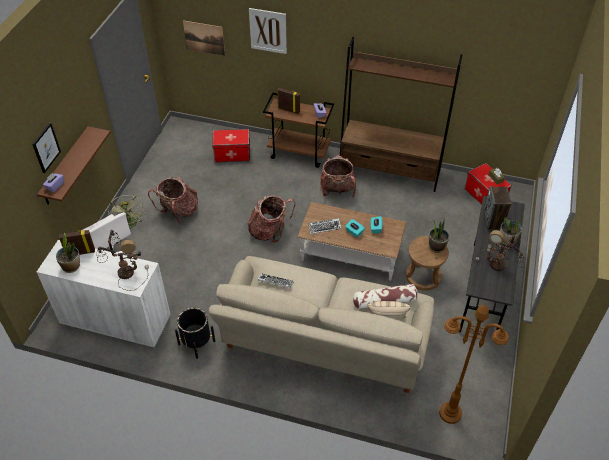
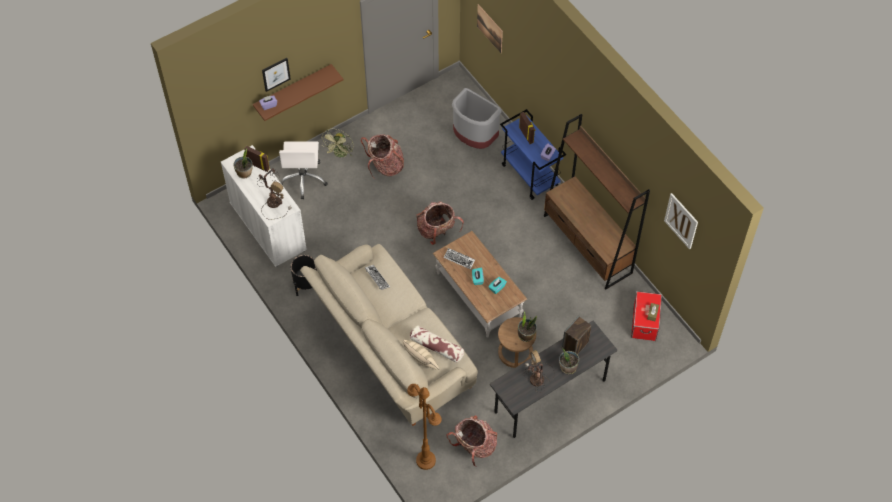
camera: 40 degrees right, 10 degrees up
storage box [212,129,250,162] -> grey trash can [452,88,501,149]
picture [249,8,287,54] -> picture moved to [664,193,698,250]
brown cart [263,93,334,168] -> blue cart [500,109,566,200]
backpack [320,155,356,197] -> backpack moved to [446,415,497,467]

